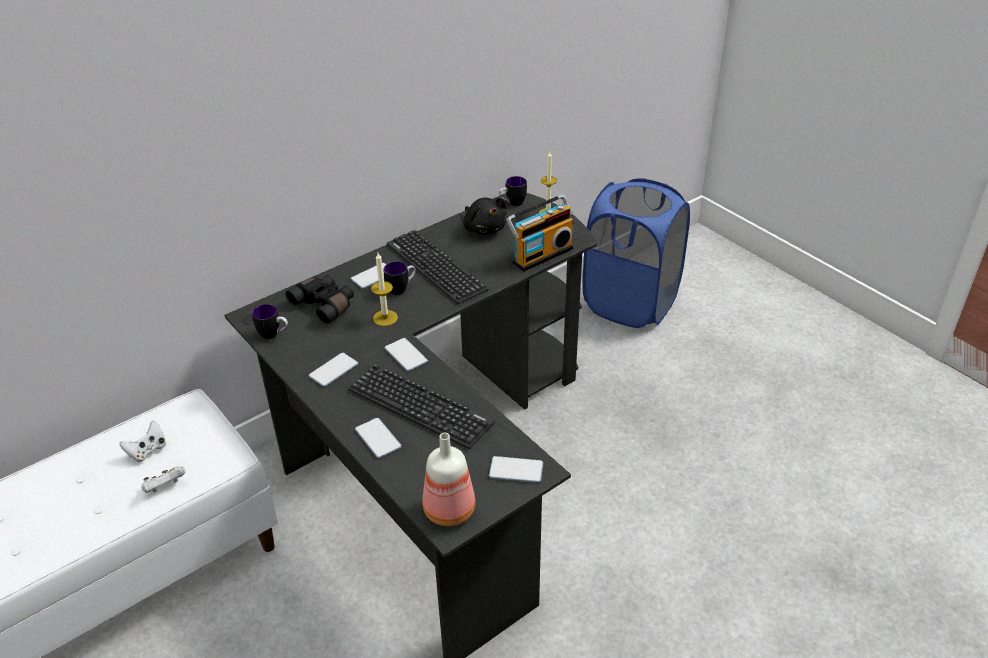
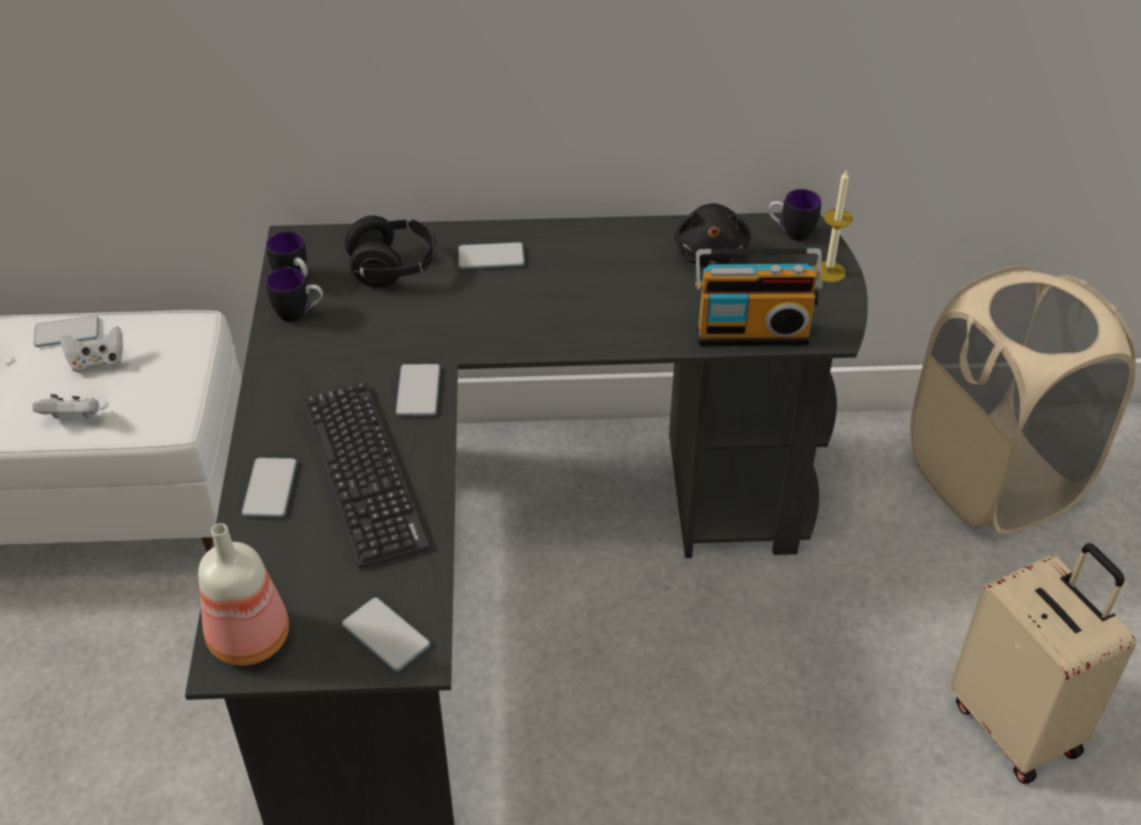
camera: 35 degrees right, 5 degrees up
black binoculars [286,275,354,324] -> black headphones [345,215,437,288]
phone [308,353,358,387] -> phone moved to [34,316,99,347]
candle [371,253,398,326] -> none
mug [384,262,416,295] -> mug moved to [266,268,323,322]
keyboard [387,230,489,304] -> none
blue laundry basket [582,178,690,328] -> beige laundry basket [911,265,1136,535]
none -> beige suitcase [950,543,1136,784]

